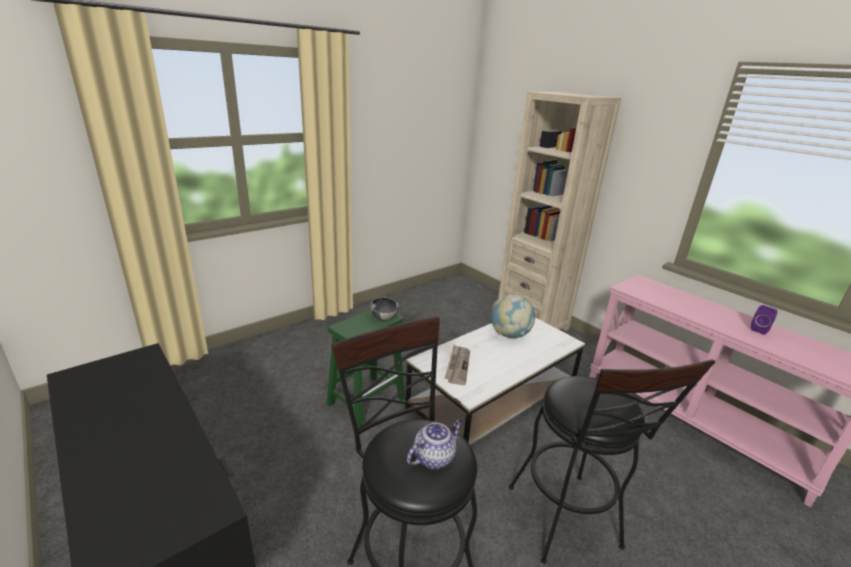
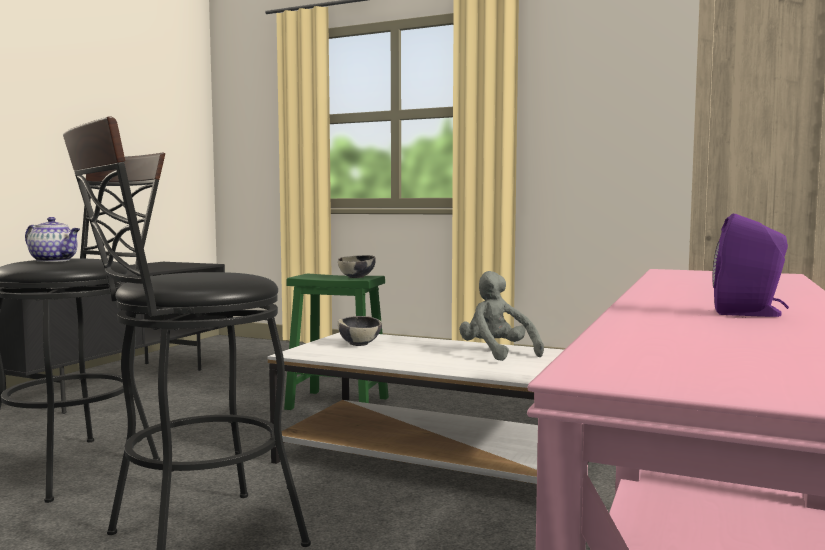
camera: 65 degrees right, 20 degrees down
newspaper [445,345,470,385] -> bowl [338,316,382,346]
globe [491,294,535,338] -> grey plush toy [459,271,544,361]

